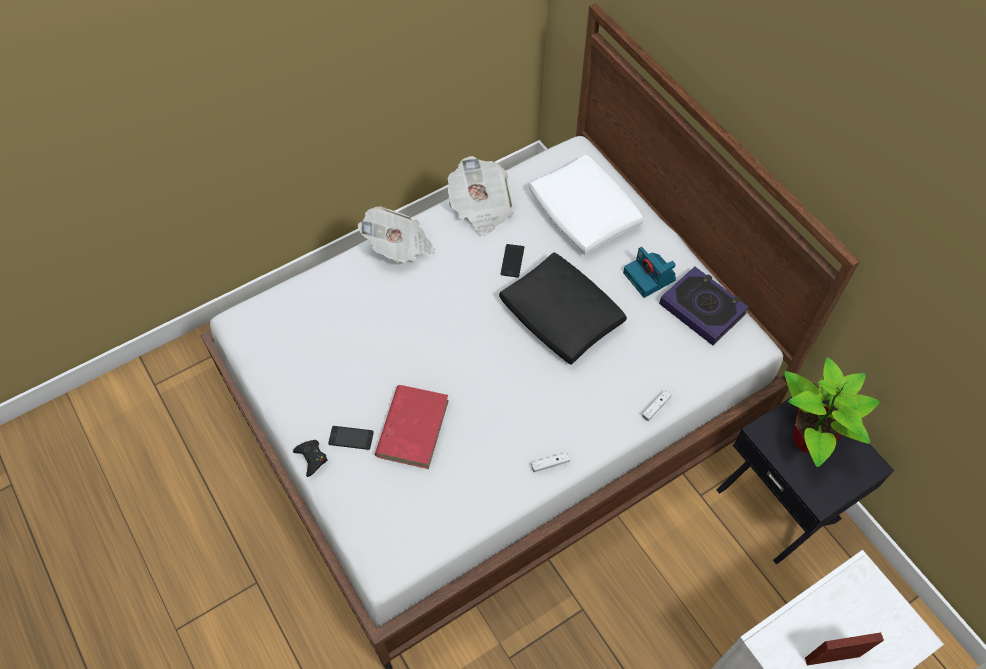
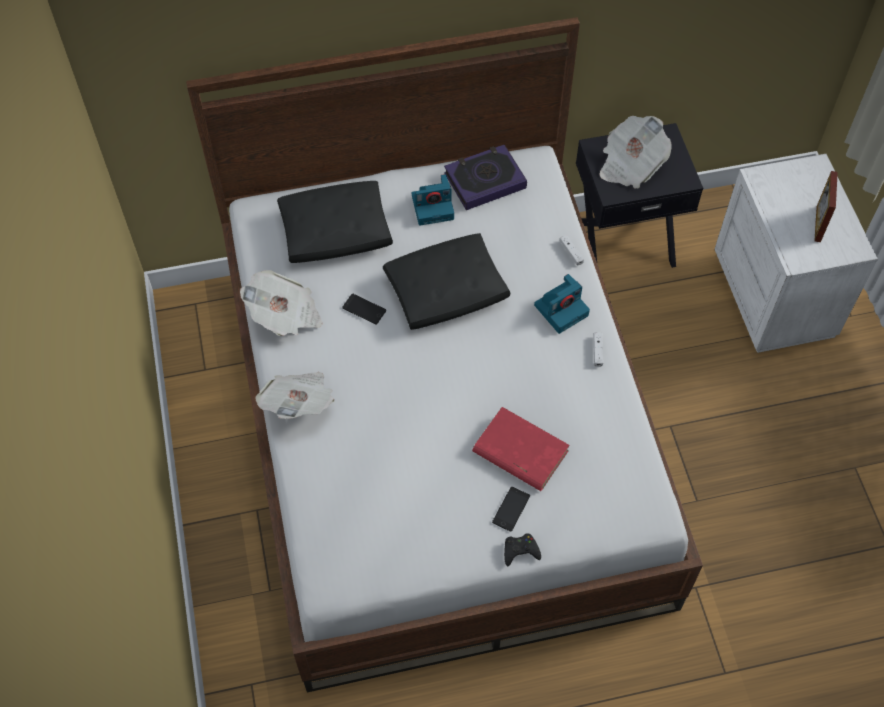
camera: 70 degrees left, 0 degrees up
white pillow [529,155,644,255] -> black pillow [277,181,393,263]
potted plant [784,357,880,467] -> newspaper [599,115,672,189]
none -> camera [534,274,590,334]

